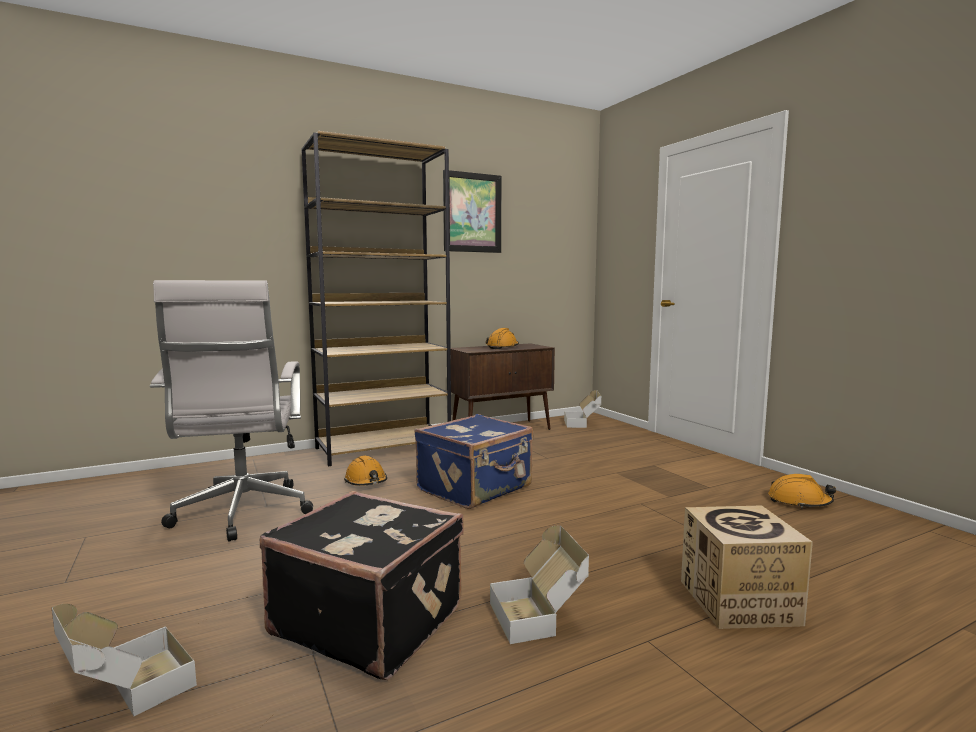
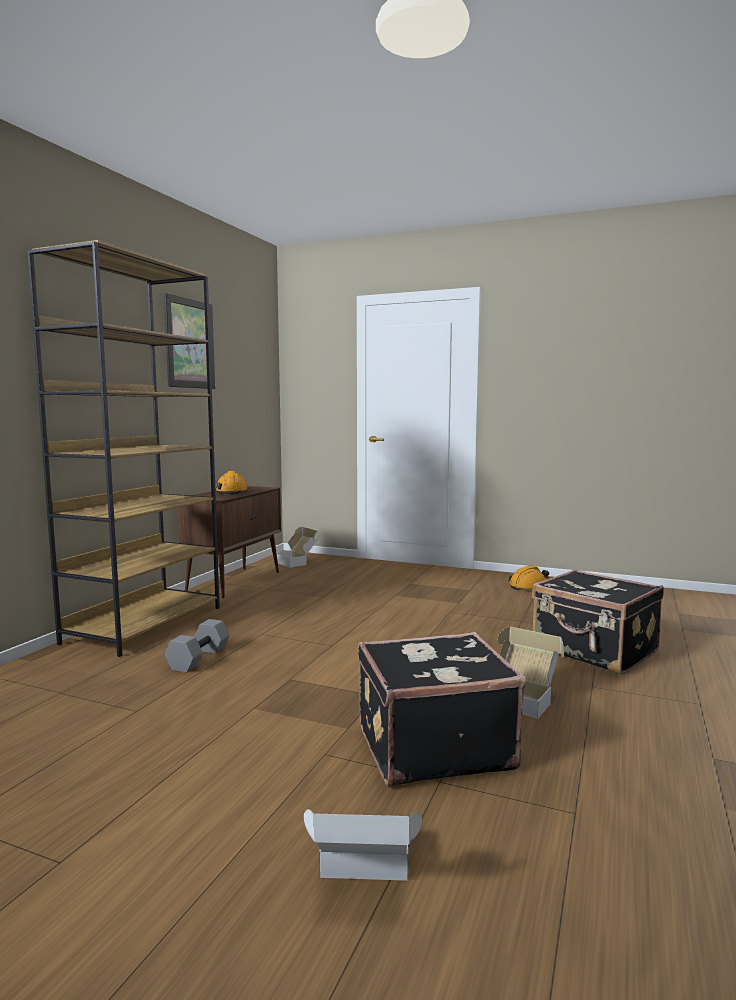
camera: 40 degrees left, 0 degrees up
white office chair [150,280,313,542] -> none
orange hard hat [344,456,387,486] -> grey dumbbell [165,619,230,673]
blue suitcase [414,414,533,509] -> none
cardboard box [681,505,813,629] -> black suitcase [532,569,664,674]

